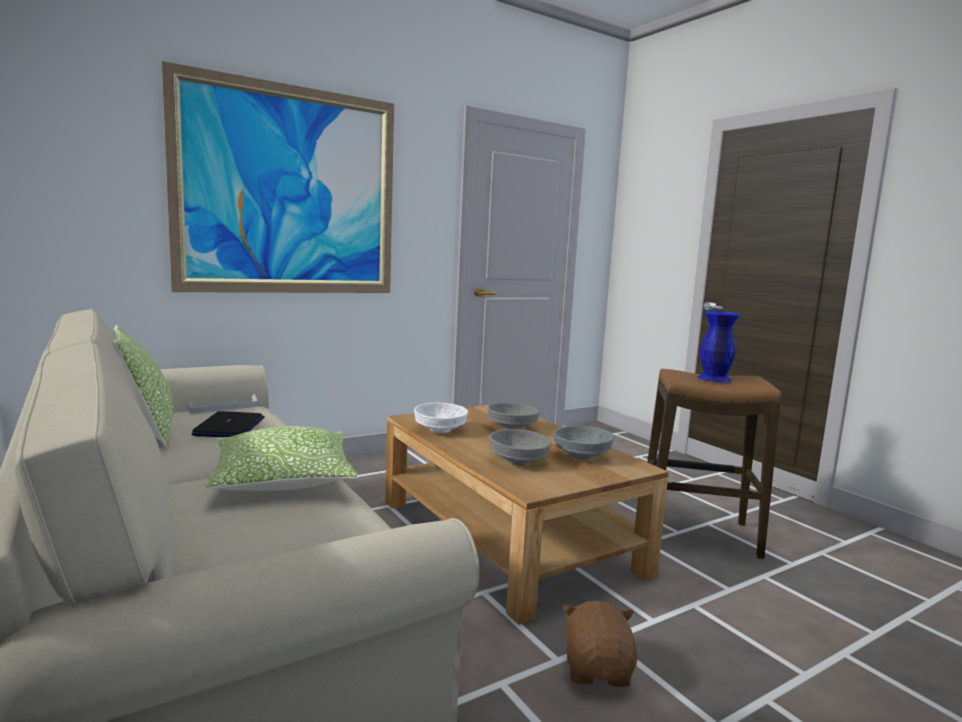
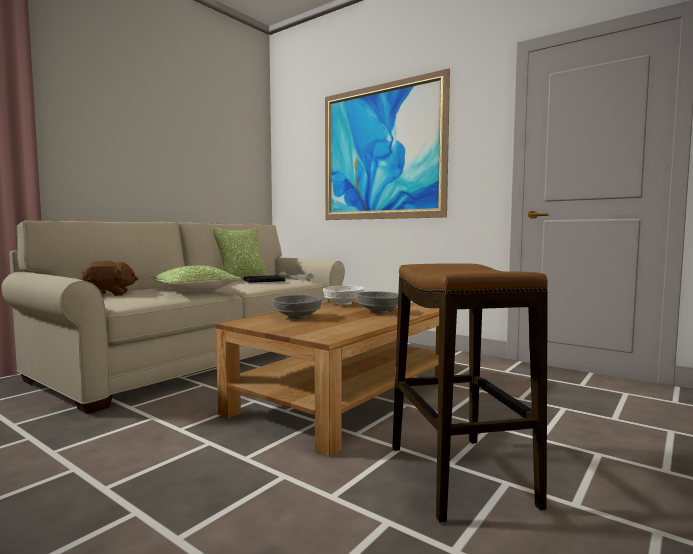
camera: 70 degrees right, 5 degrees down
grey bowl [553,425,614,459] -> none
brown plush toy [562,601,638,687] -> brown plush toy moved to [82,261,138,296]
blue vase [697,311,740,382] -> none

